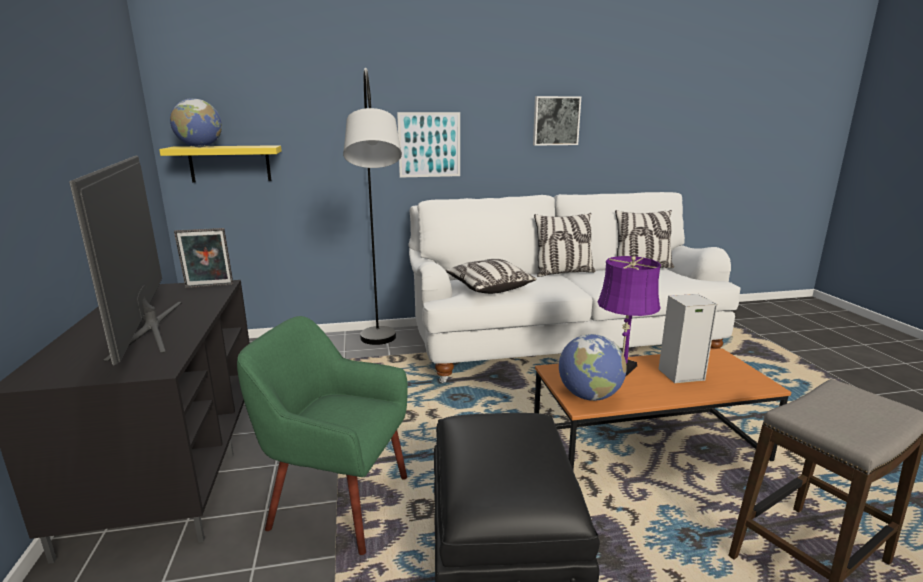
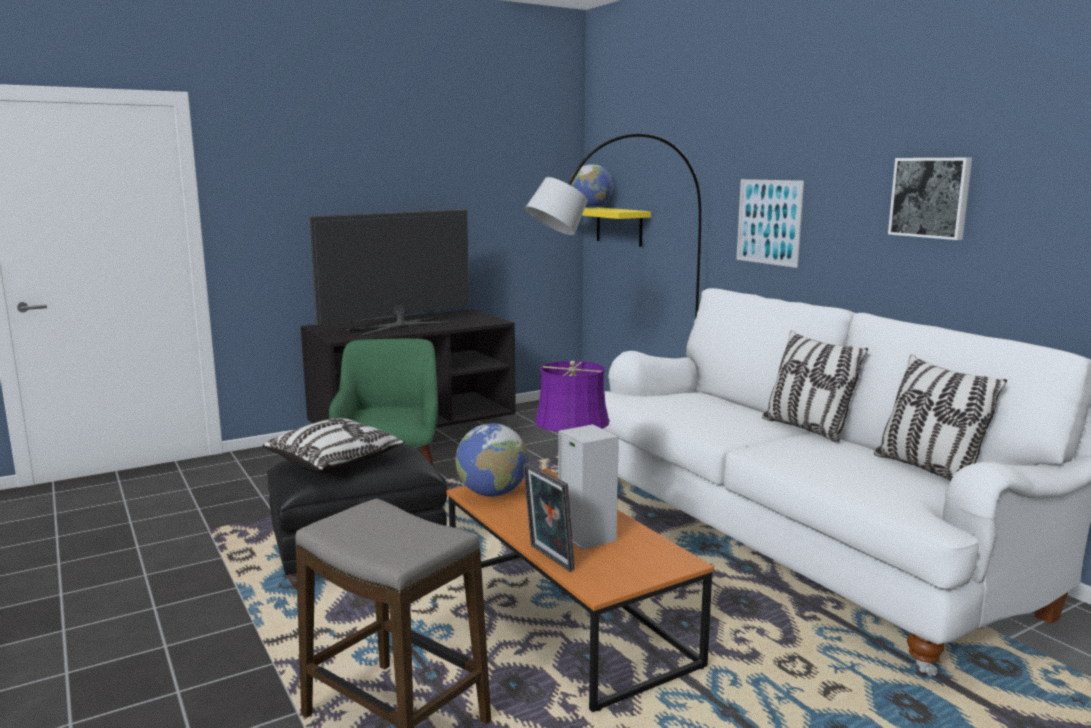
camera: 70 degrees right, 5 degrees down
picture frame [174,228,233,288] -> picture frame moved to [523,463,575,572]
pillow [445,259,536,294] -> pillow moved to [263,418,405,473]

